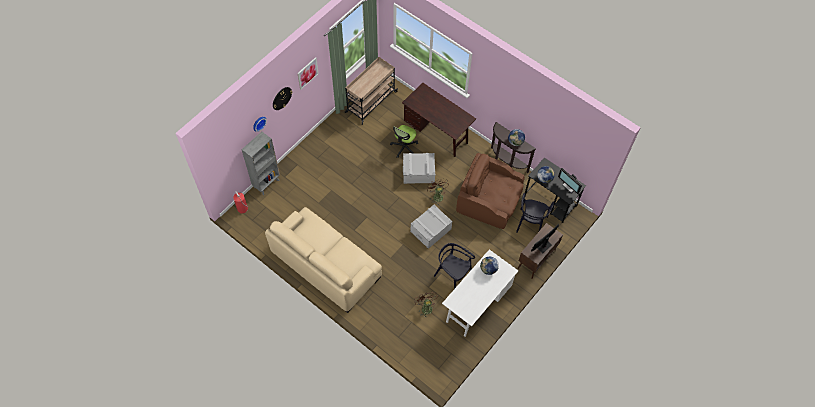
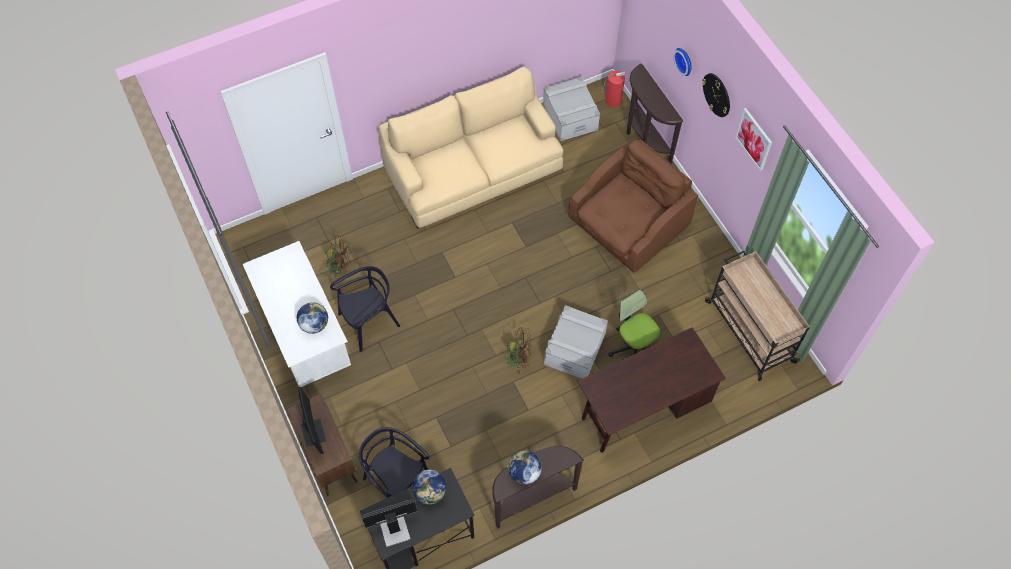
camera: 115 degrees right, 0 degrees up
grey bookcase [241,131,280,195] -> brown console table [626,63,683,164]
grey storage box [410,205,452,249] -> grey storage box moved to [543,77,600,141]
brown armchair [456,153,525,229] -> brown armchair moved to [568,139,698,273]

